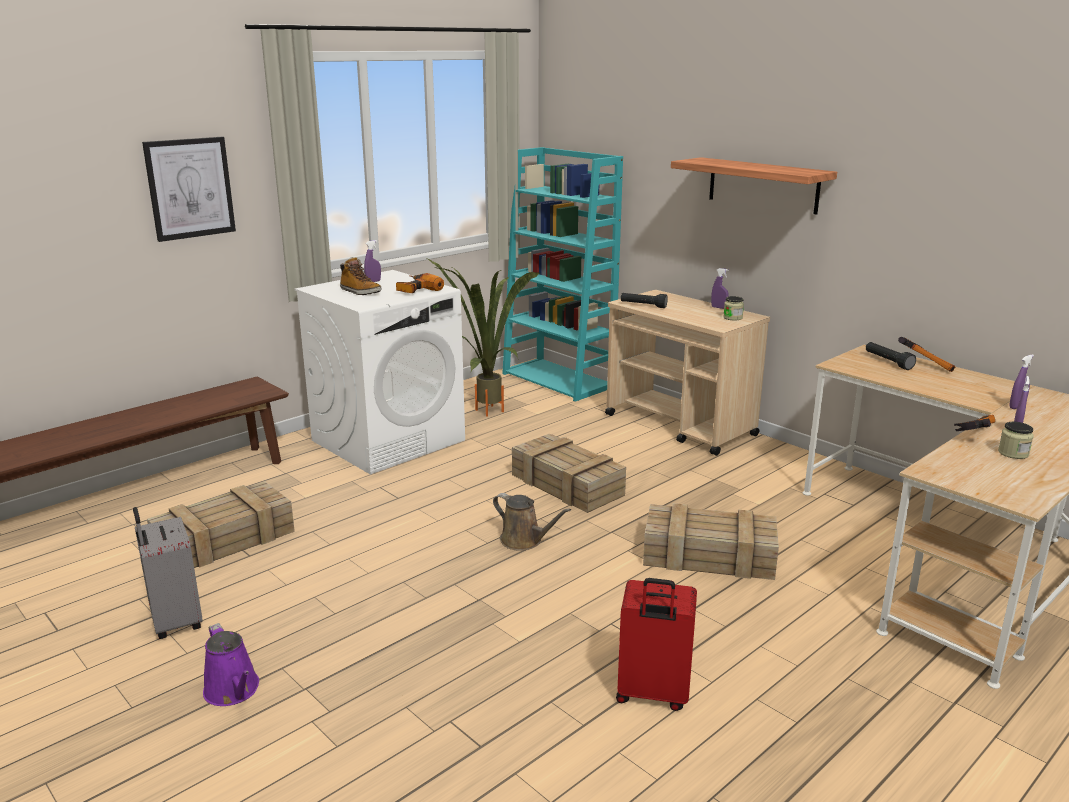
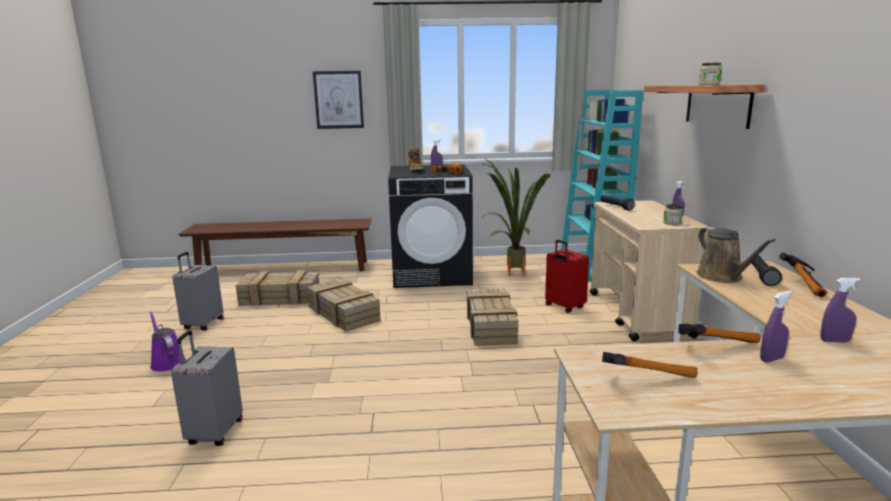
camera: 40 degrees right, 5 degrees down
purple watering can [203,623,259,706] -> purple watering can turned 135 degrees clockwise [150,312,186,371]
white washing machine [295,270,465,474] -> black washing machine [388,164,473,288]
brown watering can [493,493,571,551] -> brown watering can moved to [696,227,776,283]
red suitcase [616,578,697,711] -> red suitcase moved to [545,240,589,313]
crate [643,503,779,580] -> crate moved to [307,279,381,332]
jar [998,422,1033,459] -> jar moved to [699,63,722,85]
none -> grey suitcase [171,330,243,446]
none -> hammer [602,352,698,378]

